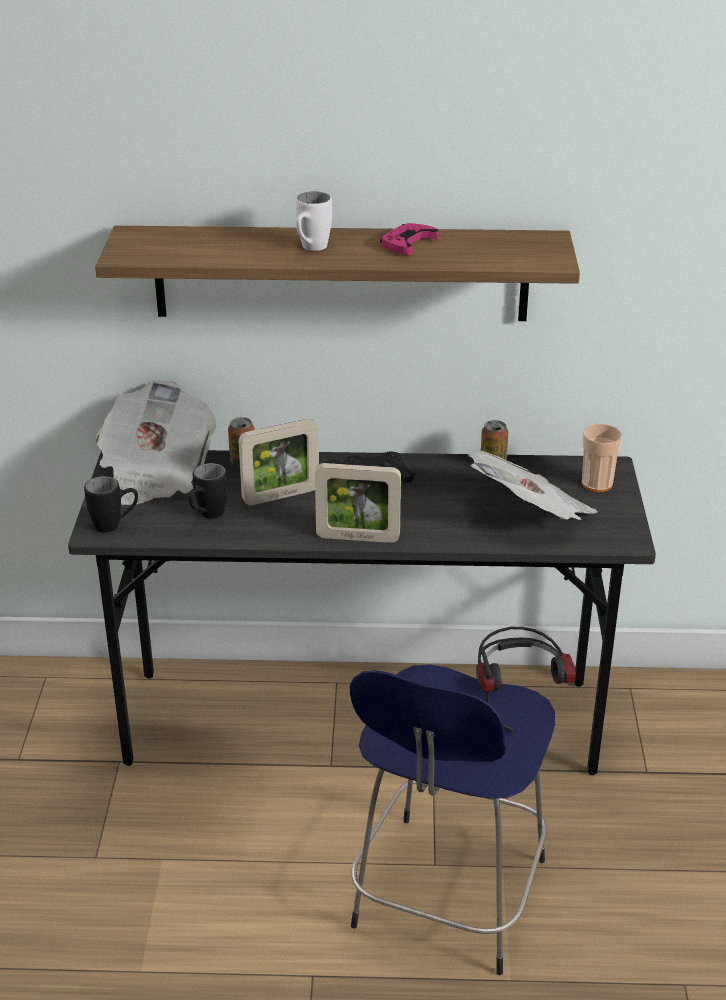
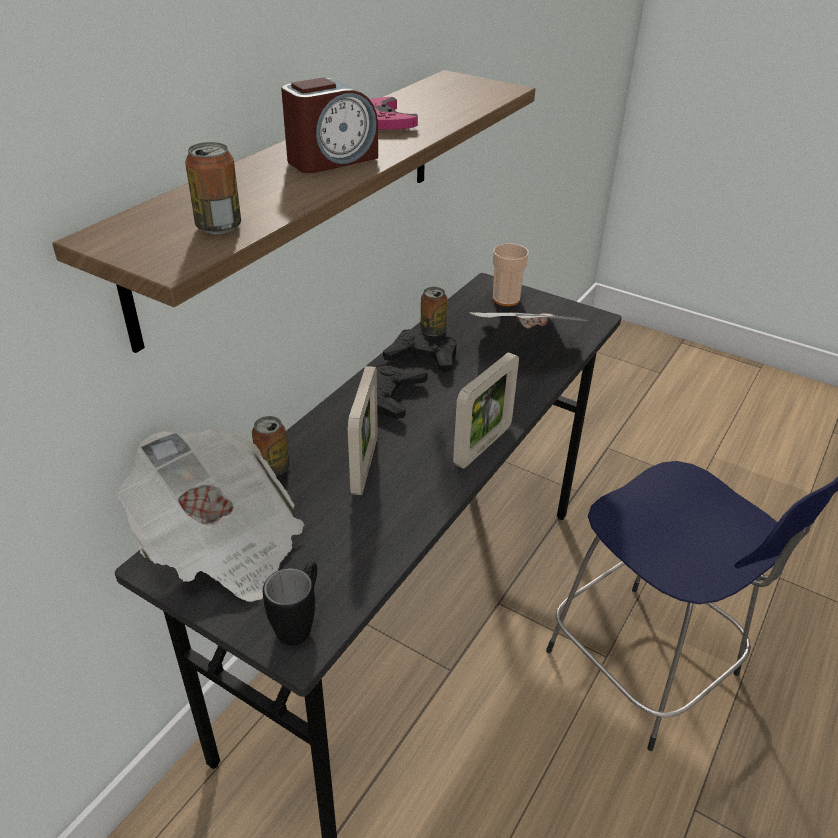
camera: 60 degrees left, 5 degrees up
black mug [188,463,228,519] -> none
white mug [296,191,332,251] -> alarm clock [281,77,378,173]
headphones [476,627,576,732] -> none
none -> can [185,142,241,234]
none -> black game controller [383,329,457,372]

